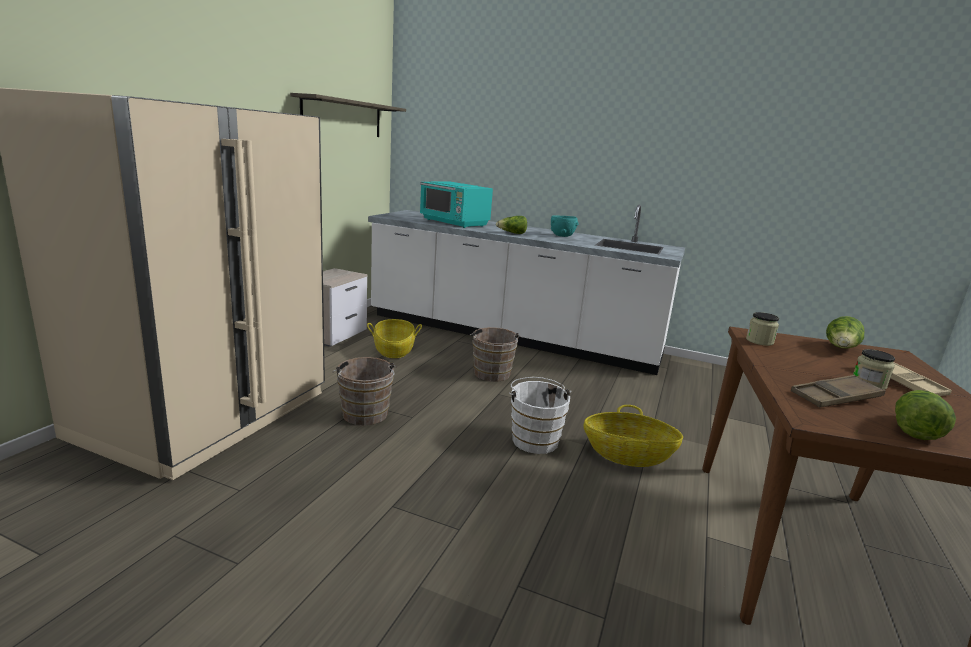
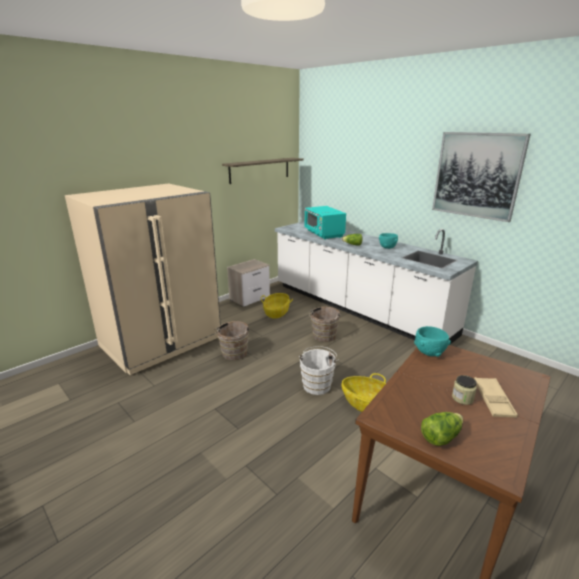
camera: 25 degrees right, 5 degrees up
jar [746,312,779,346] -> turquoise bowl [414,326,451,357]
brown tray [791,375,886,407] -> none
lettuce [826,316,865,349] -> none
none -> picture [432,132,531,222]

